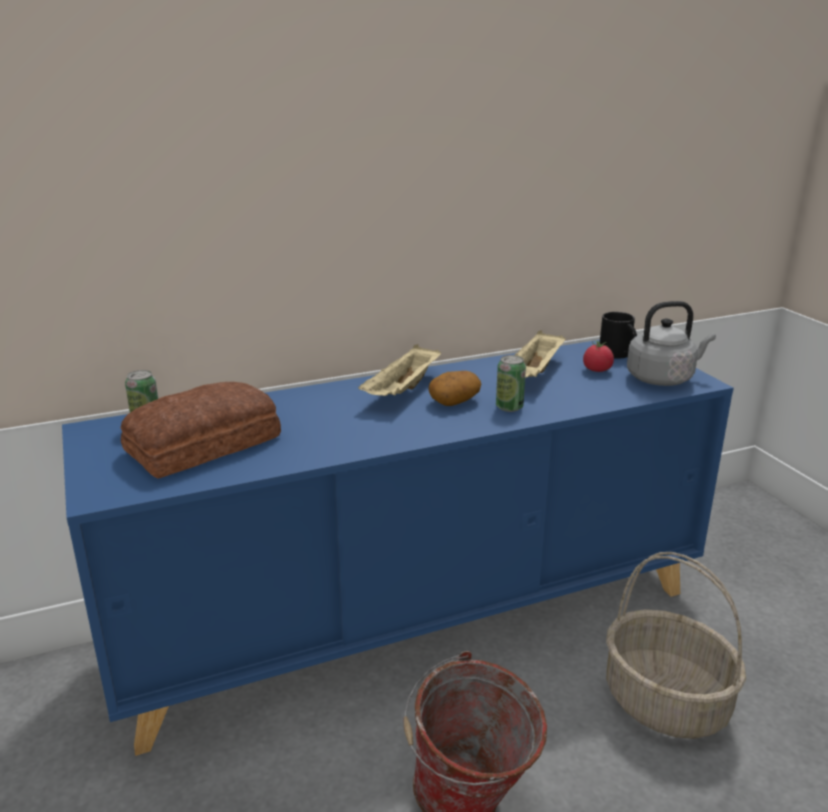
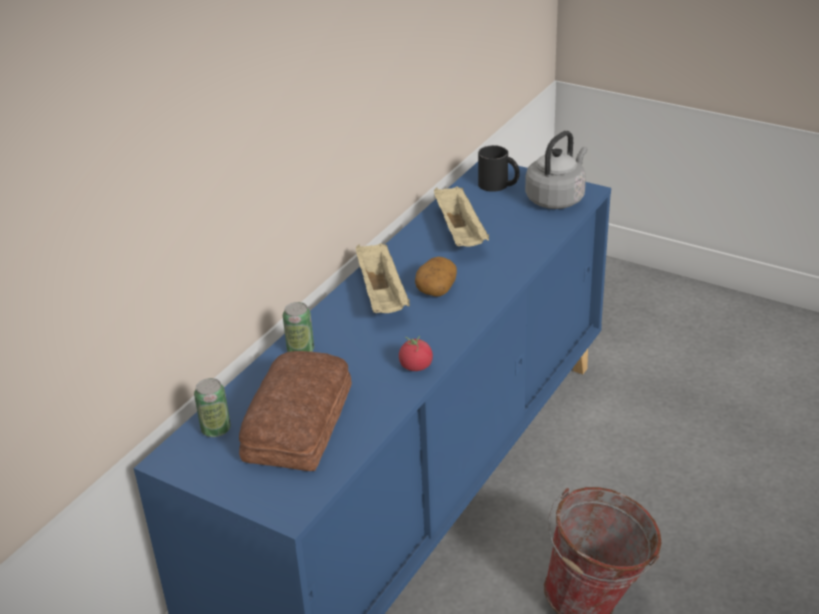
camera: 35 degrees left, 10 degrees up
can [496,355,526,412] -> can moved to [283,302,314,352]
tomato [583,340,614,372] -> tomato moved to [399,336,433,371]
basket [606,552,746,739] -> none

